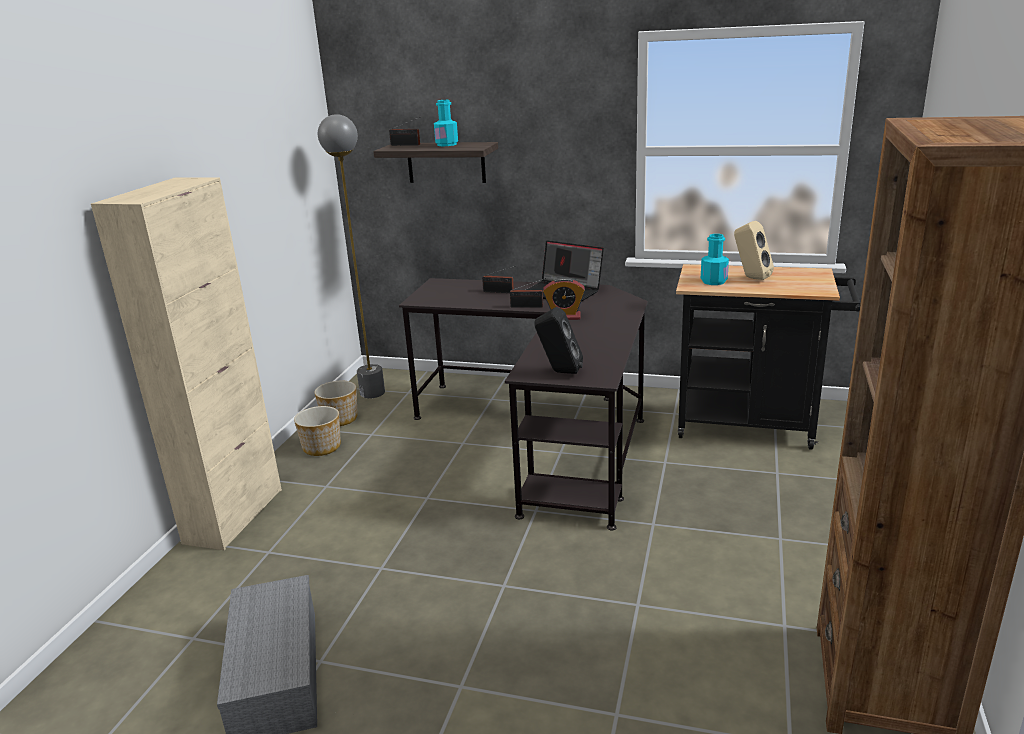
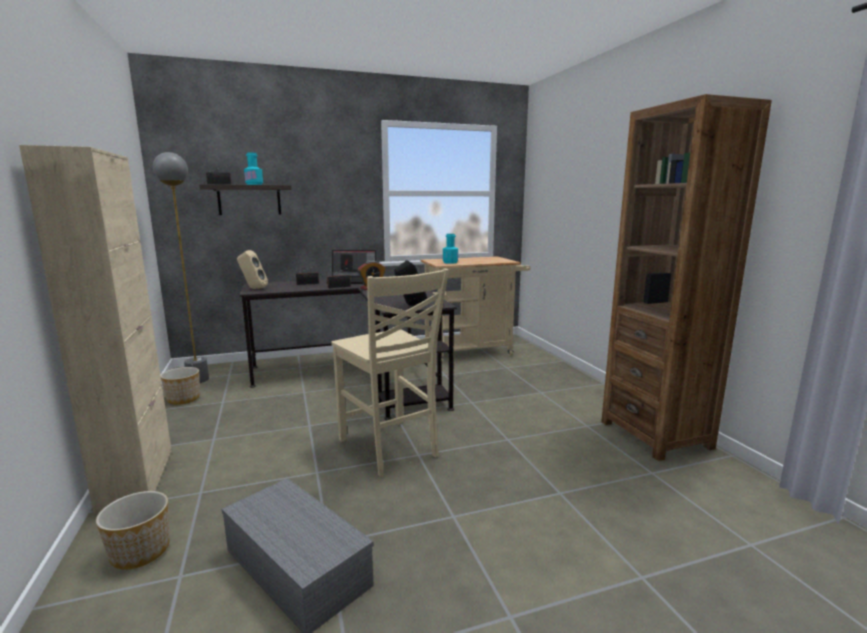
camera: 35 degrees left, 10 degrees down
planter [294,406,341,456] -> planter moved to [96,491,170,570]
black cart [676,264,861,450] -> beige cart [420,256,530,363]
beige speaker [734,221,774,280] -> beige speaker moved to [237,250,268,289]
none -> beige chair [331,269,449,477]

